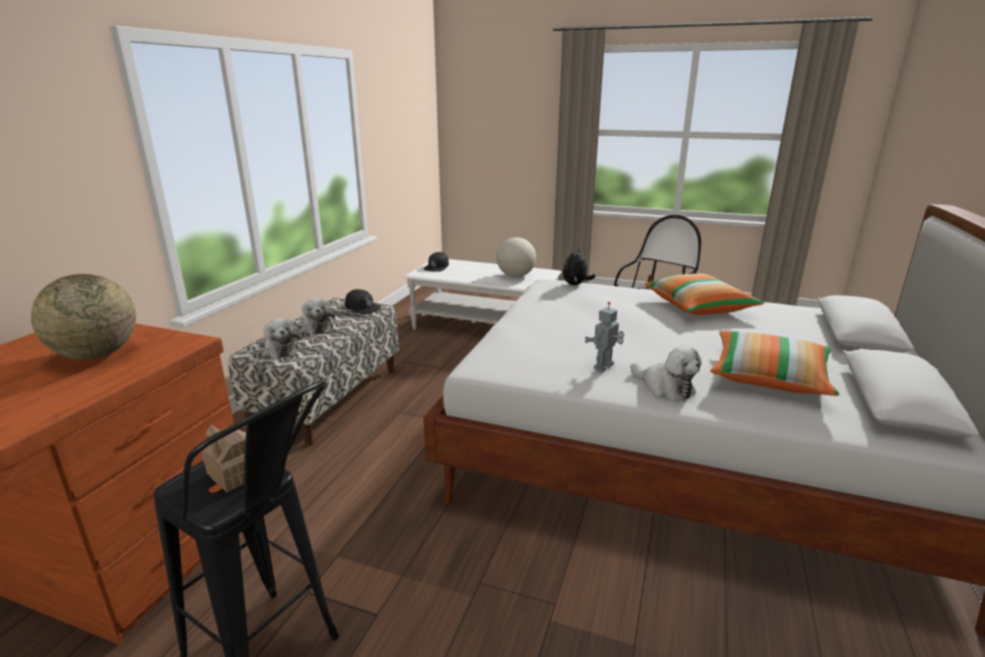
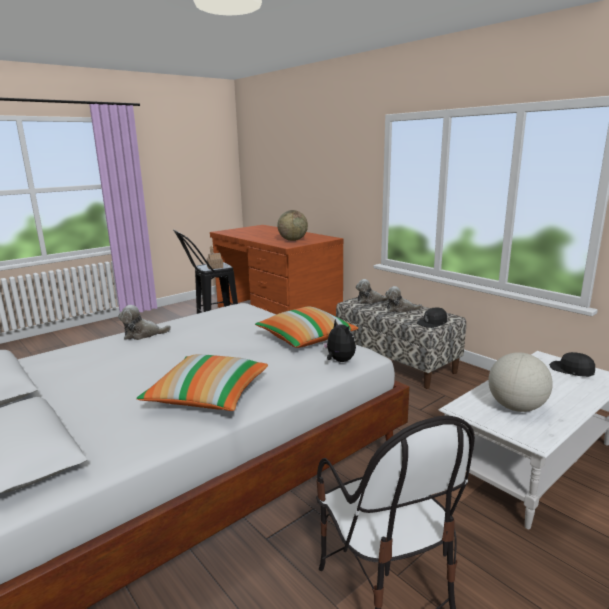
camera: 120 degrees right, 5 degrees down
toy robot [585,302,624,372] -> none
pillow [710,331,839,396] -> pillow moved to [255,307,358,348]

